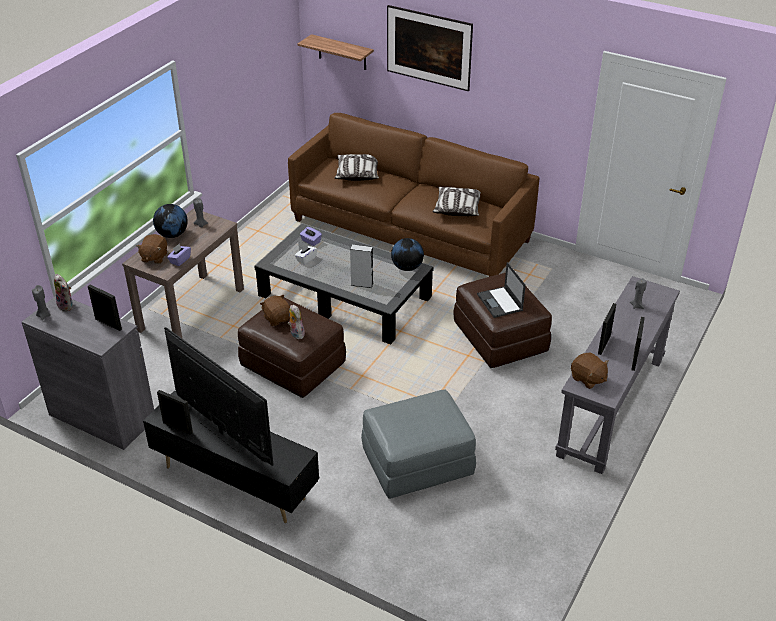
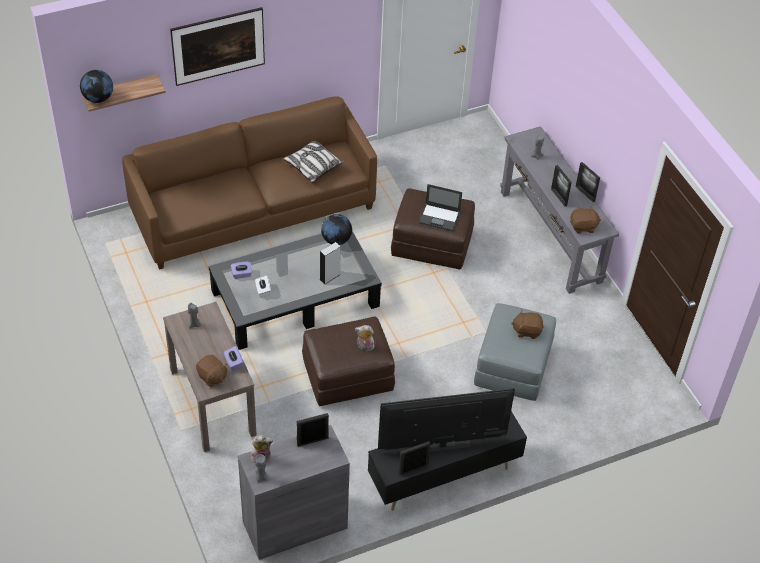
camera: 55 degrees left, 10 degrees up
globe [153,204,188,238] -> globe moved to [80,70,113,103]
brown plush toy [260,295,290,326] -> brown plush toy moved to [511,310,544,339]
pillow [335,154,379,181] -> none

